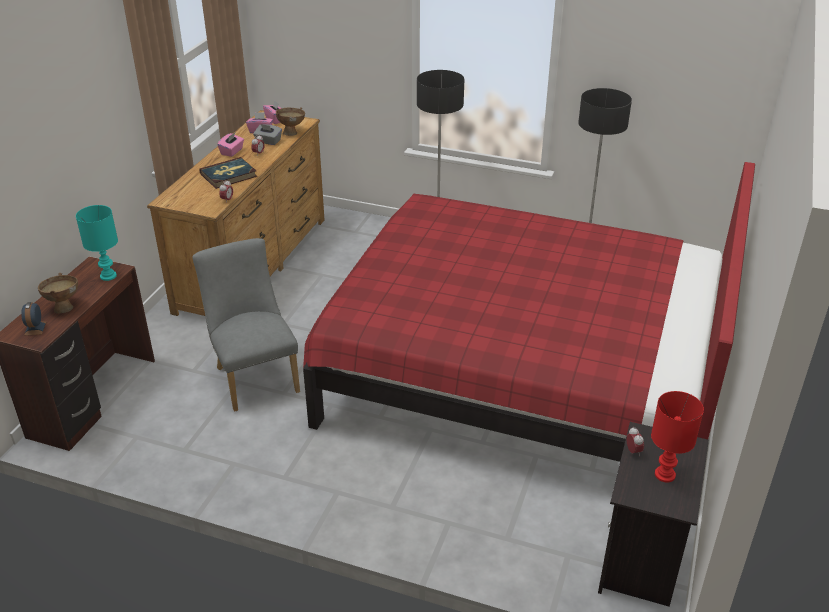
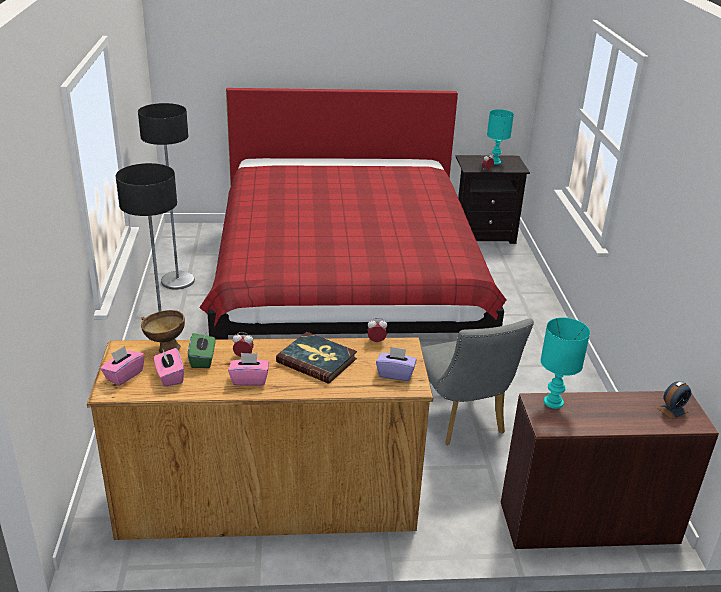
camera: 115 degrees left, 5 degrees down
brown bowl [38,273,78,313] -> none
grey chair [192,238,300,412] -> grey chair turned 60 degrees counterclockwise [421,319,534,445]
grey tissue box [253,124,282,145] -> green tissue box [188,333,215,368]
red table lamp [651,391,704,483] -> turquoise table lamp [487,109,514,165]
none -> purple tissue box [376,346,417,381]

